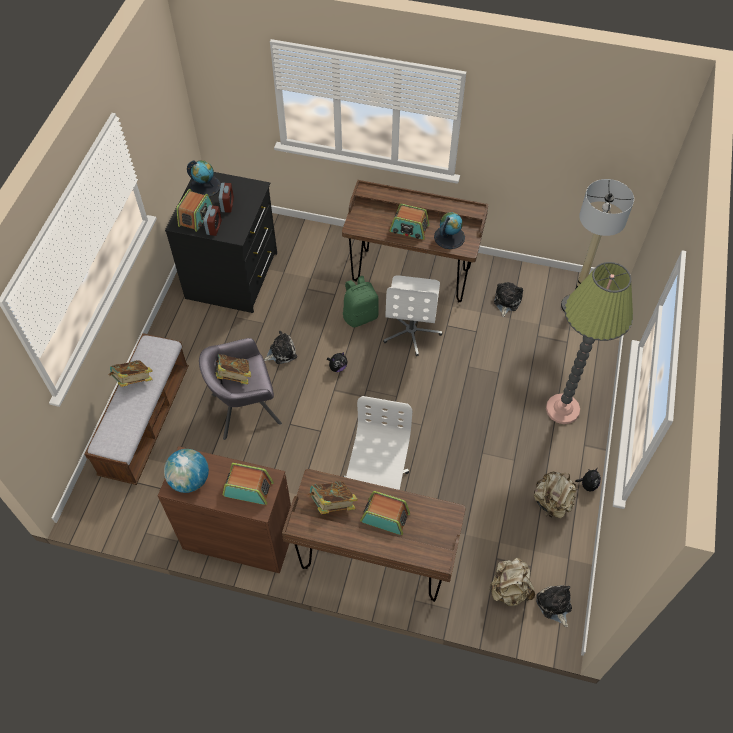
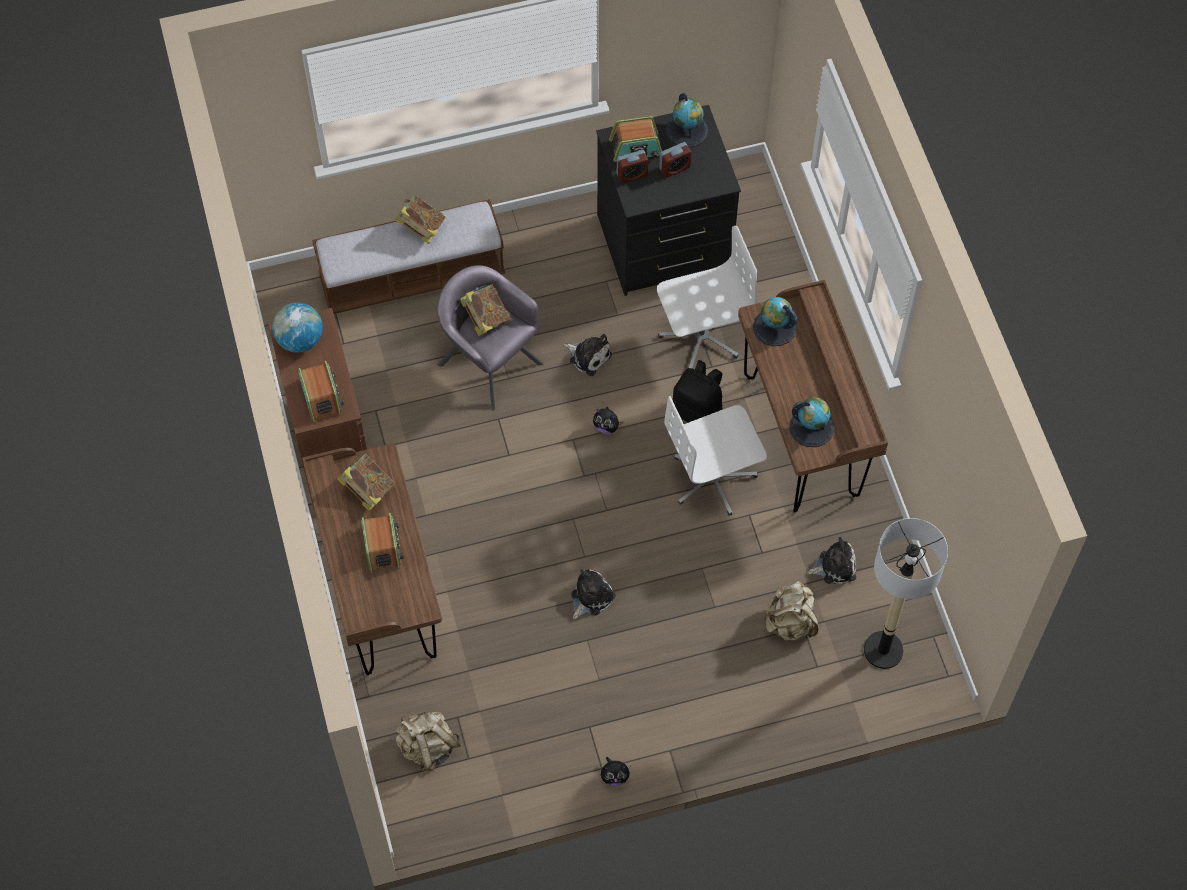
camera: 60 degrees right, 5 degrees up
green backpack [343,276,379,328] -> black backpack [672,360,723,423]
white office chair [344,396,412,490] -> white office chair moved to [657,226,757,368]
radio [389,204,430,240] -> none
beige backpack [534,472,576,518] -> beige backpack moved to [764,581,818,641]
plush toy [536,585,572,627] -> plush toy moved to [571,569,616,620]
floor lamp [546,262,633,424] -> none
none -> globe [753,297,797,346]

